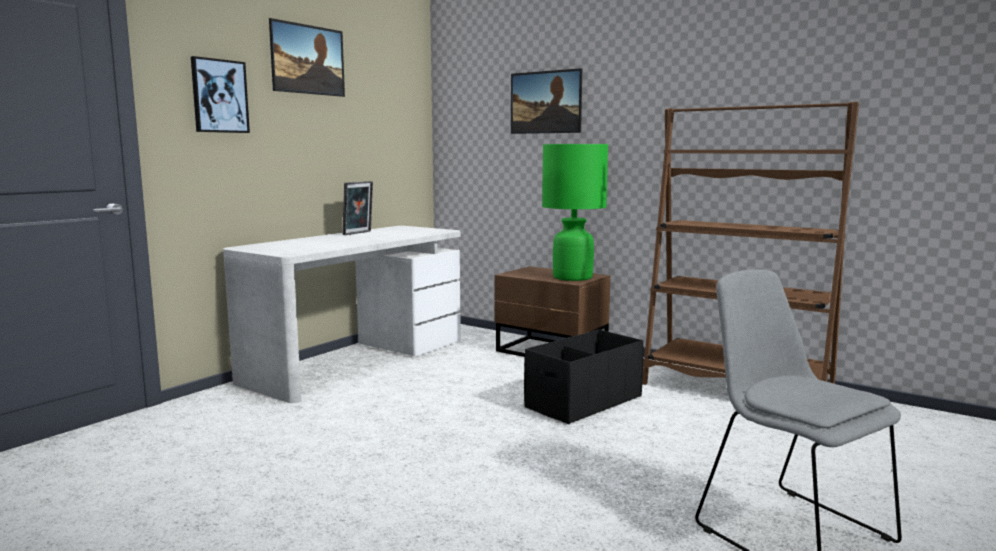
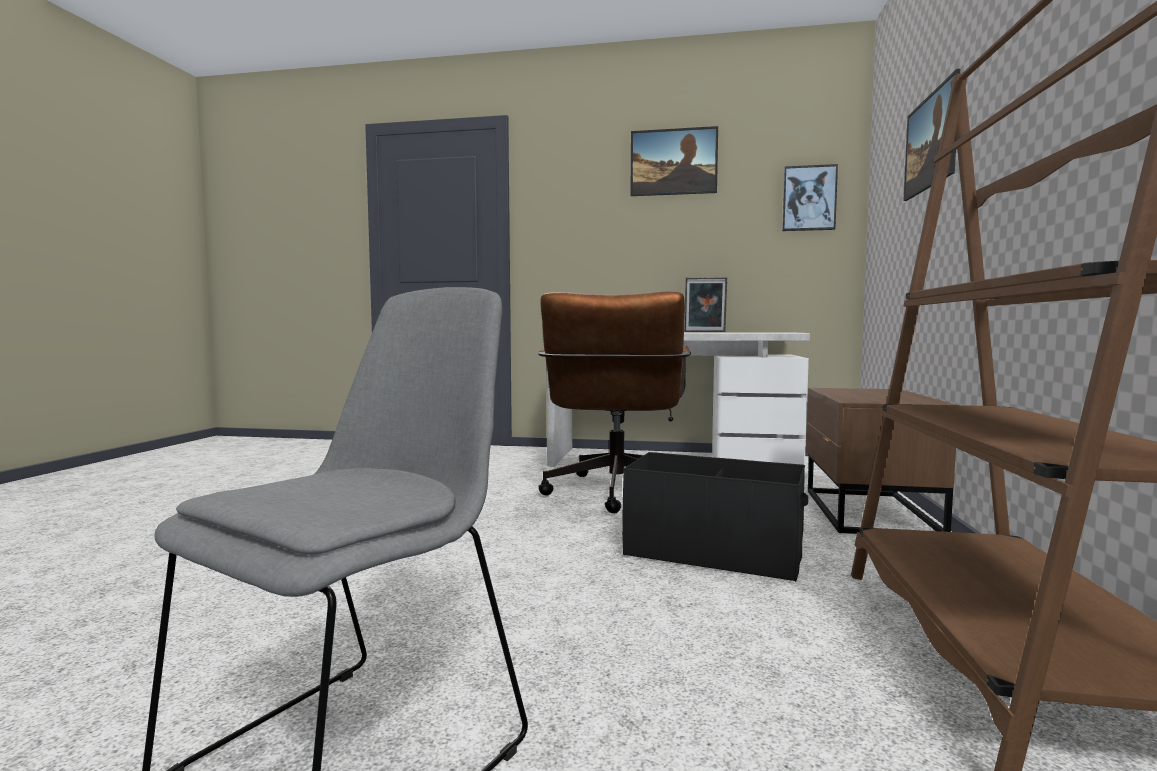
camera: 65 degrees right, 5 degrees down
picture [191,56,250,133] -> picture moved to [782,164,838,231]
green table lamp [542,144,608,281] -> none
none -> brown office chair [538,291,691,513]

